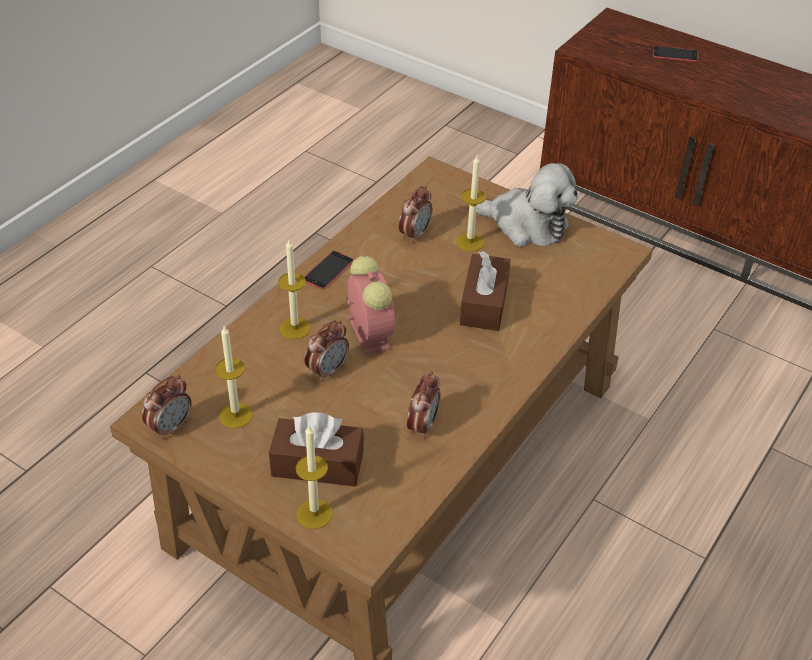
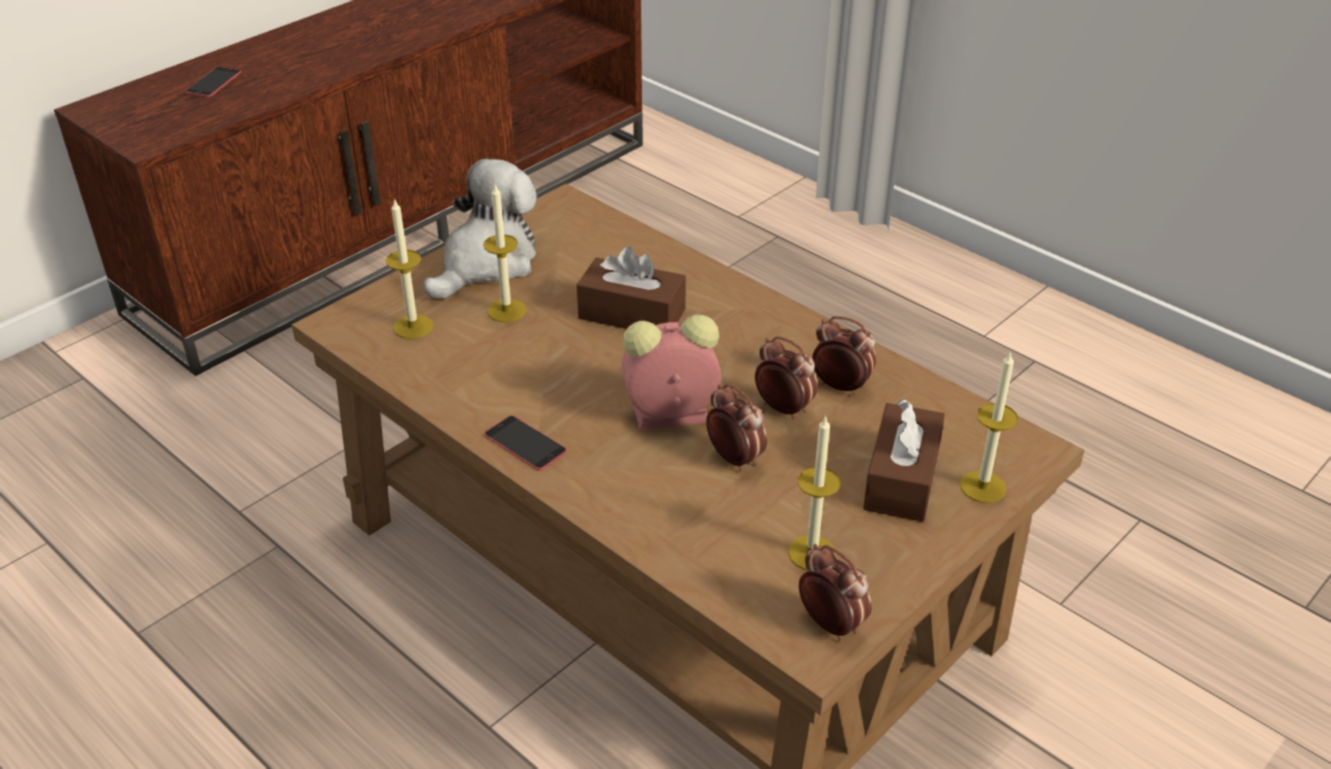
camera: 80 degrees left, 5 degrees down
candle [278,240,310,339] -> candle moved to [386,198,433,339]
alarm clock [399,186,432,243] -> alarm clock moved to [755,336,818,419]

